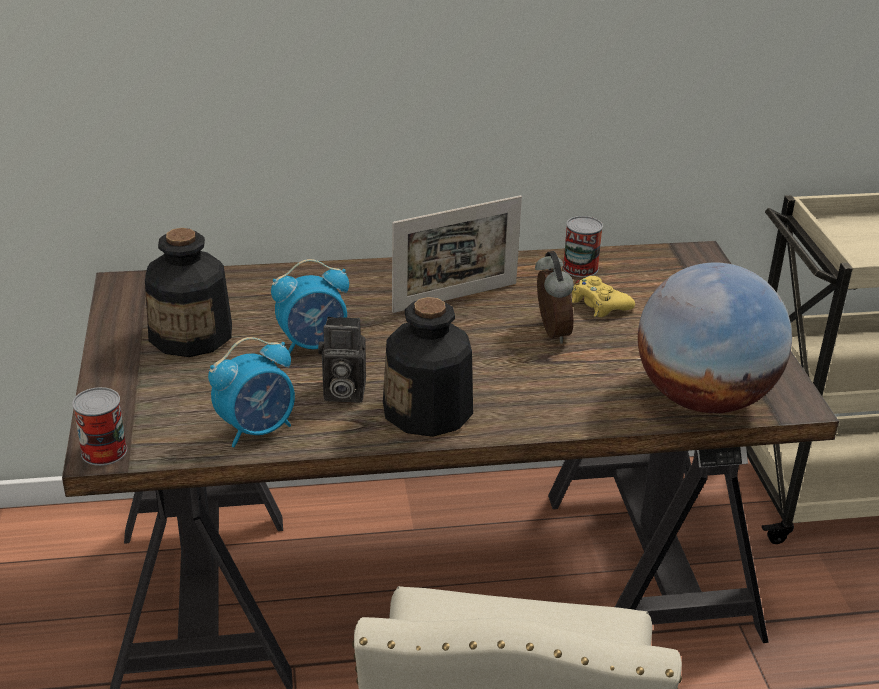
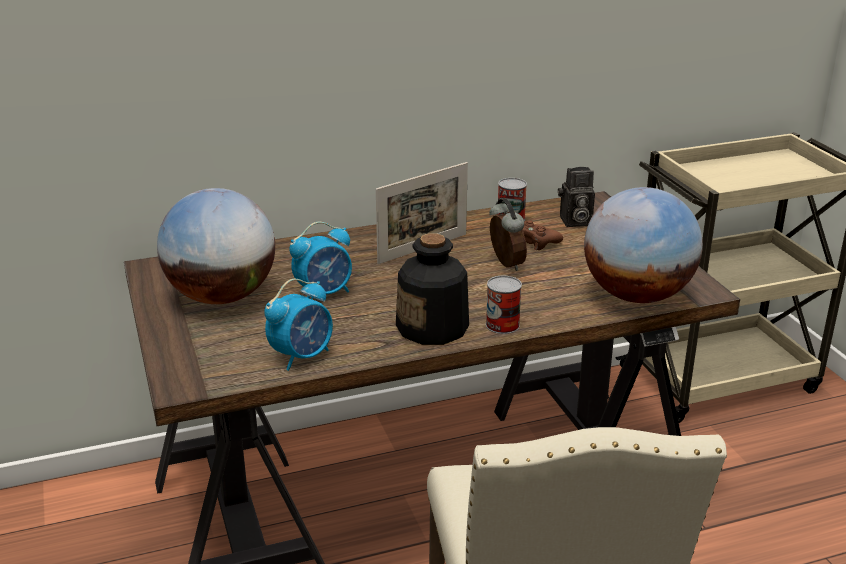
camera: 10 degrees left, 5 degrees down
can [72,387,127,466] -> can moved to [486,276,522,334]
bottle [145,228,232,357] -> globe [157,188,275,304]
camera [318,317,366,403] -> camera moved to [558,167,595,227]
yellow game controller [572,276,635,317] -> brown game controller [522,220,563,250]

